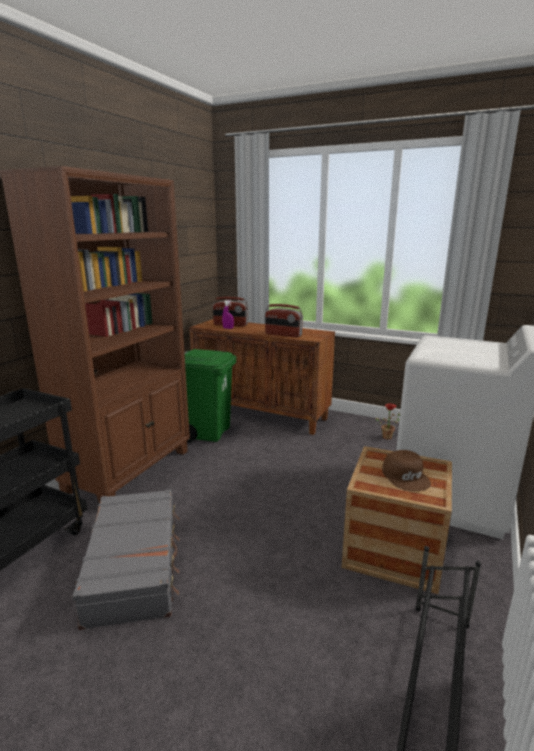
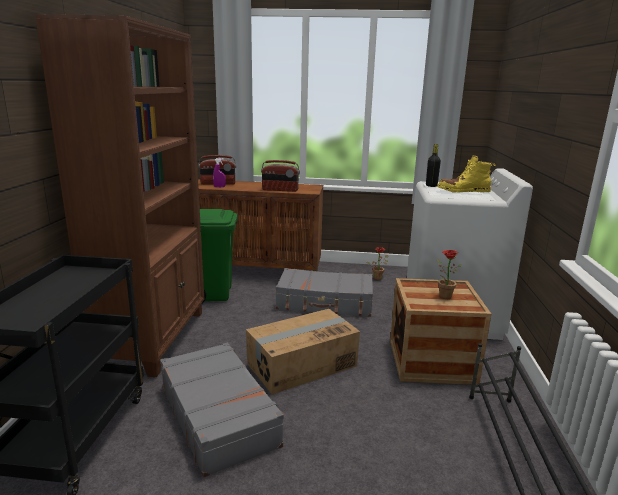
camera: 20 degrees left, 0 degrees up
brown cap [382,450,431,491] -> potted plant [437,250,462,299]
none -> cardboard box [246,309,360,395]
none -> grey suitcase [276,268,373,317]
none -> black bottle [426,144,441,187]
none -> yellow boot [437,155,496,193]

